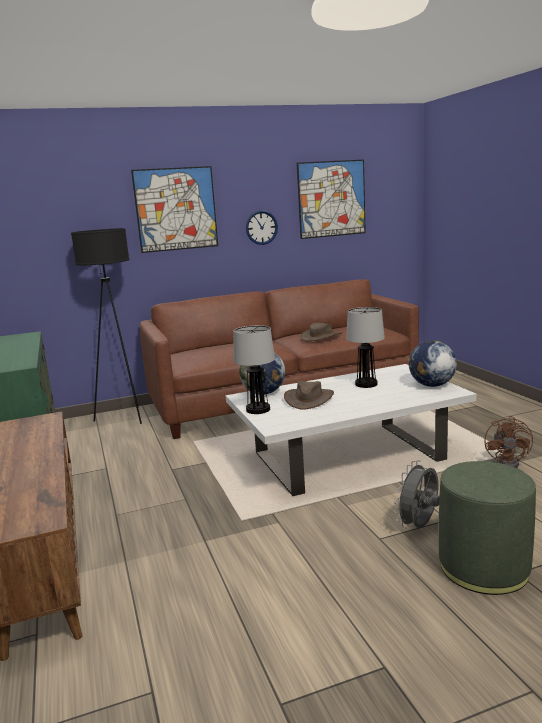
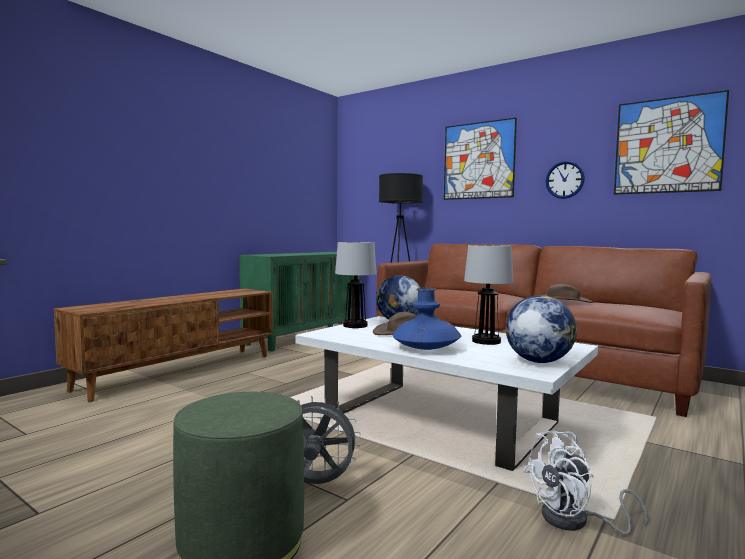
camera: 55 degrees right, 10 degrees down
brown fan [484,416,533,468] -> white fan [523,431,648,535]
none -> blue vase [392,288,461,350]

